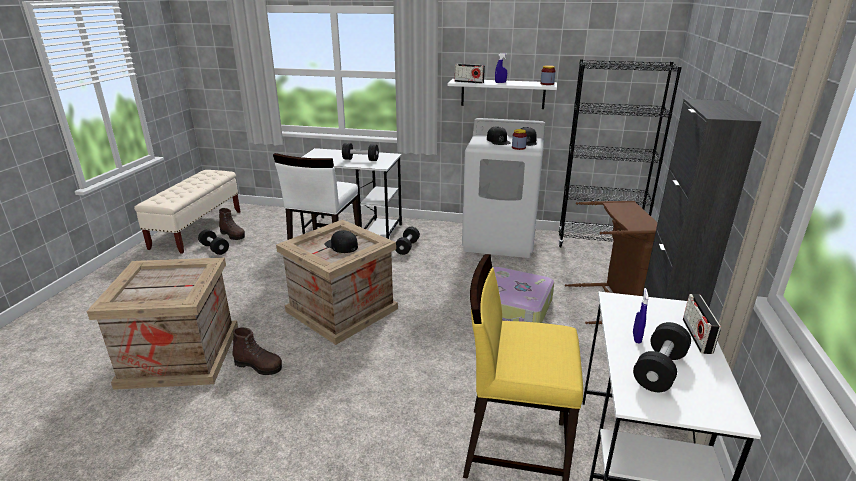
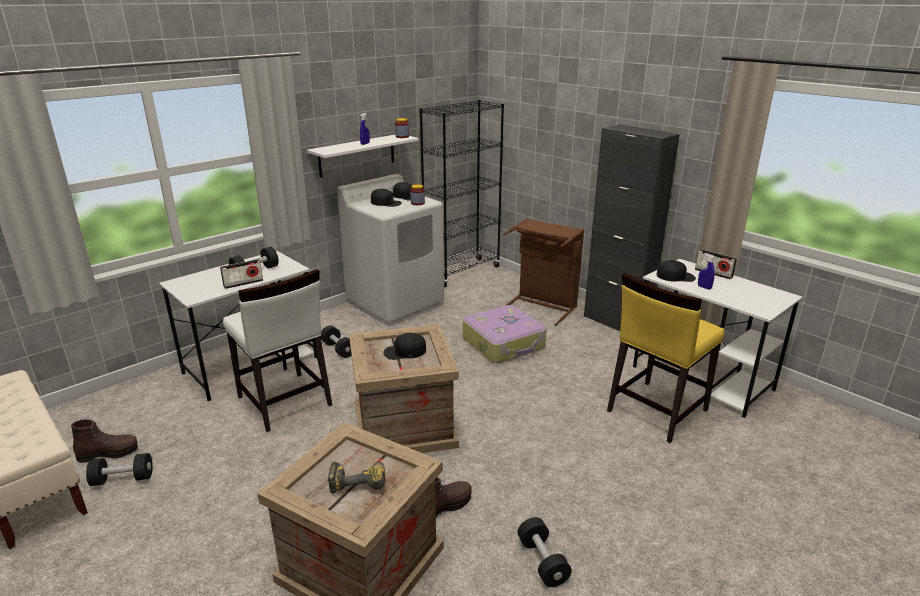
camera: 55 degrees left, 0 degrees up
radio [455,64,485,84] -> radio moved to [220,259,263,289]
black dumbbell [633,322,691,392] -> black dumbbell moved to [518,517,572,587]
none -> power drill [328,457,385,494]
none -> black cap [657,260,696,282]

